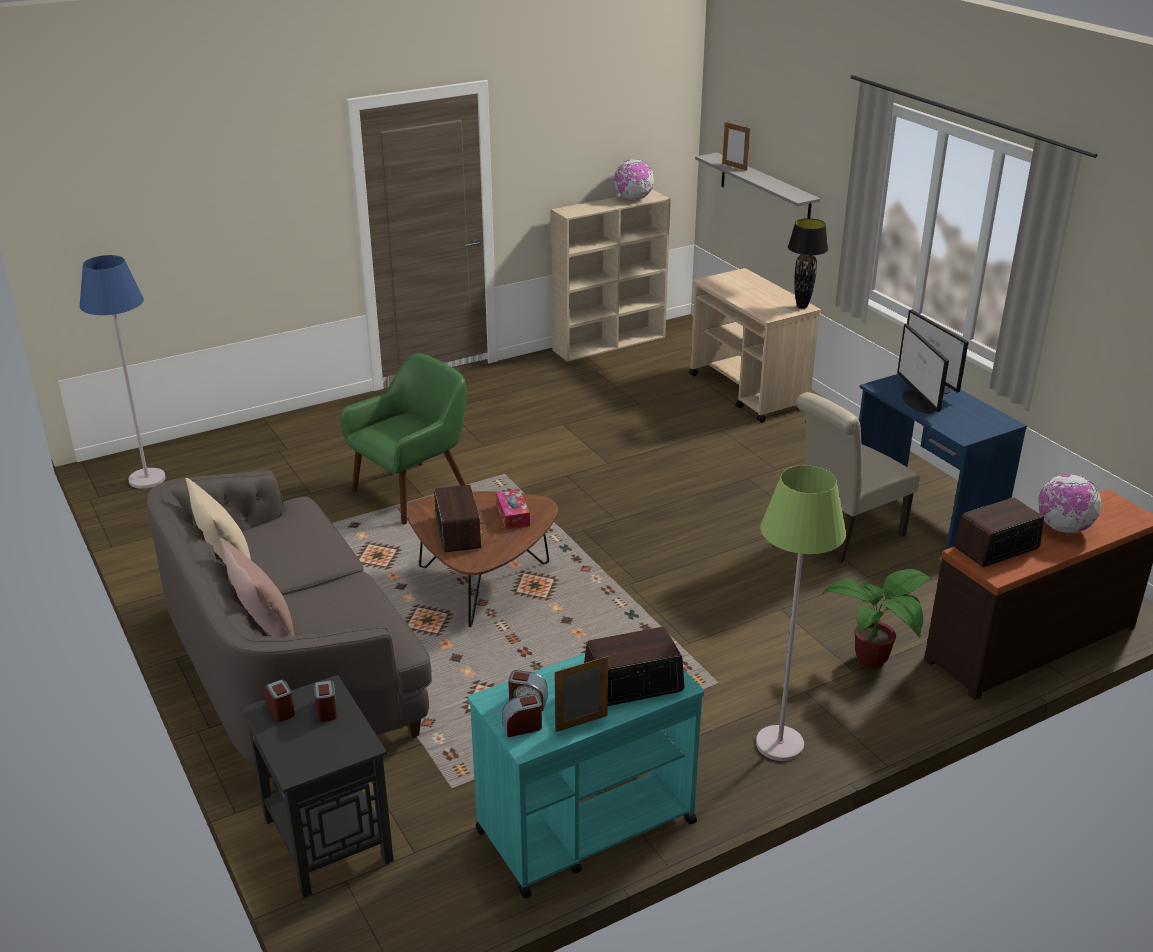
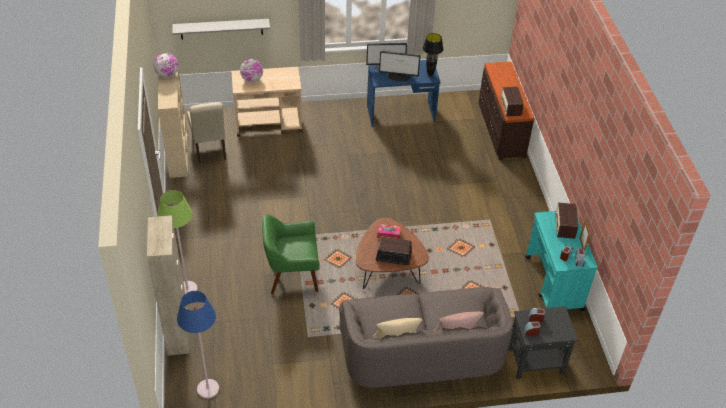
camera: 70 degrees left, 15 degrees up
green armchair [341,354,466,525] -> green armchair turned 75 degrees counterclockwise [262,214,320,294]
picture frame [722,121,750,171] -> none
green floor lamp [756,465,846,761] -> green floor lamp moved to [157,190,198,294]
black table lamp [788,218,828,309] -> black table lamp moved to [423,33,443,76]
beige chair [796,392,920,564] -> beige chair moved to [187,102,226,163]
potted plant [822,569,931,669] -> none
globe [1038,474,1102,533] -> globe moved to [240,59,263,82]
none -> beige cabinet [147,215,190,356]

